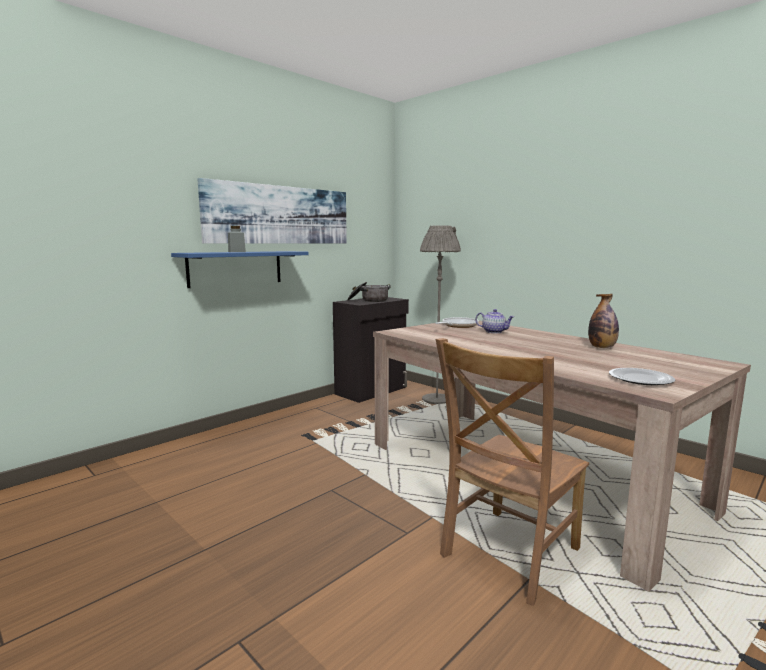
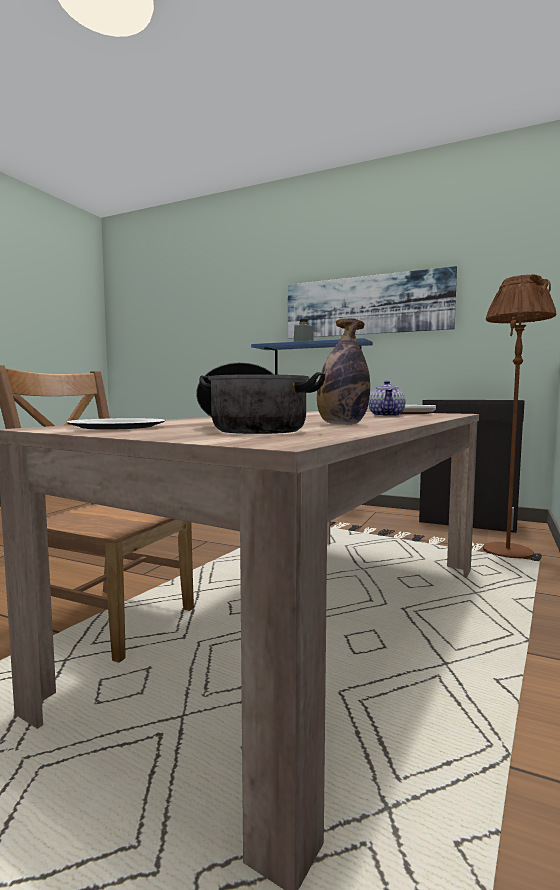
camera: 70 degrees right, 5 degrees down
cooking pot [347,282,391,302] -> cooking pot moved to [196,362,325,434]
grey floor lamp [420,225,461,404] -> brown floor lamp [483,274,556,559]

